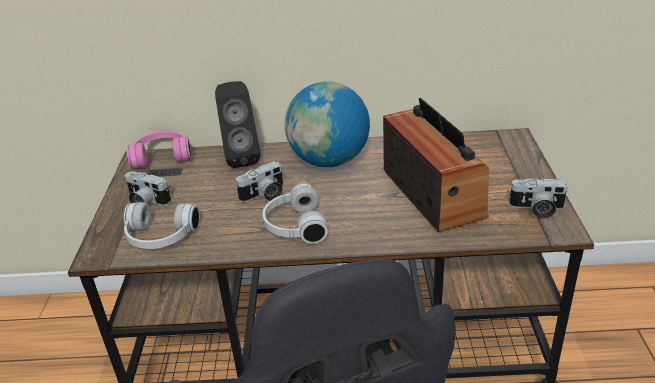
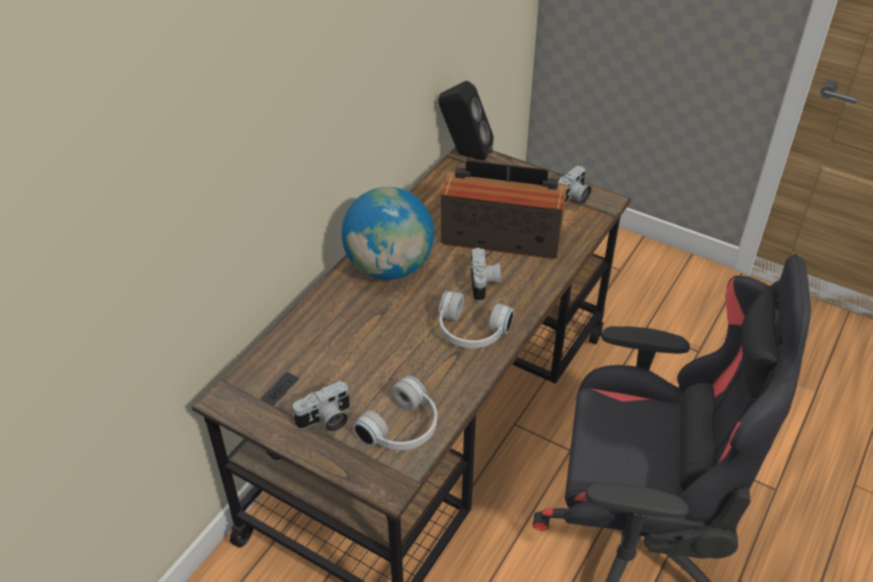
camera: 60 degrees left, 10 degrees up
pink headphones [127,131,192,168] -> none
black speaker [215,81,261,168] -> black speaker moved to [438,81,494,161]
camera [236,161,283,202] -> camera moved to [470,247,501,302]

